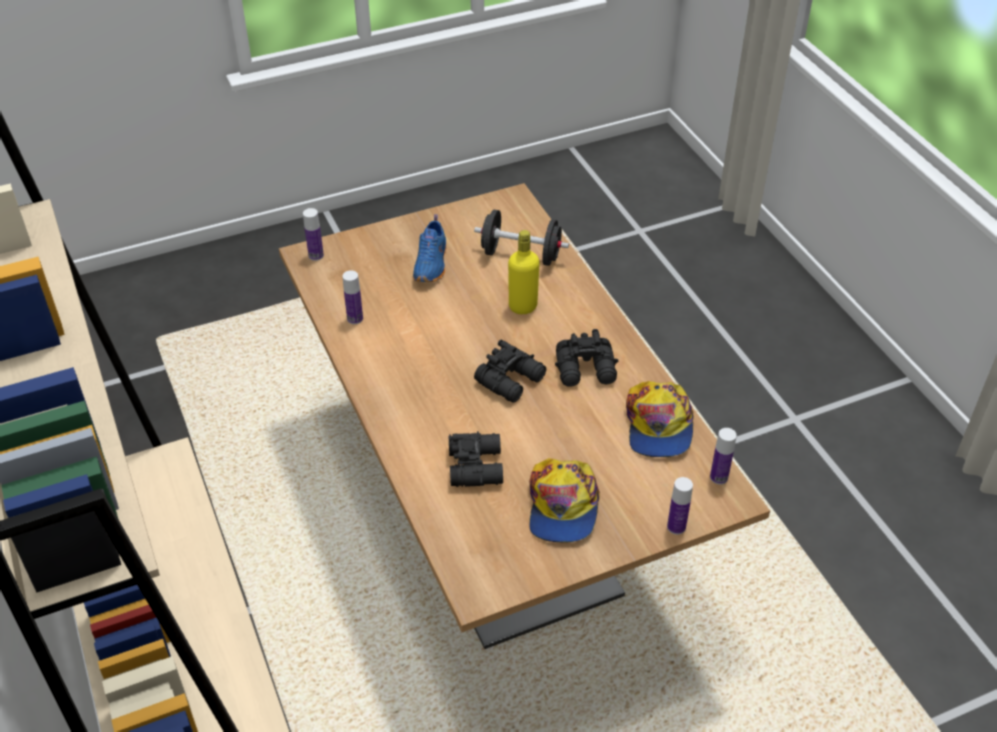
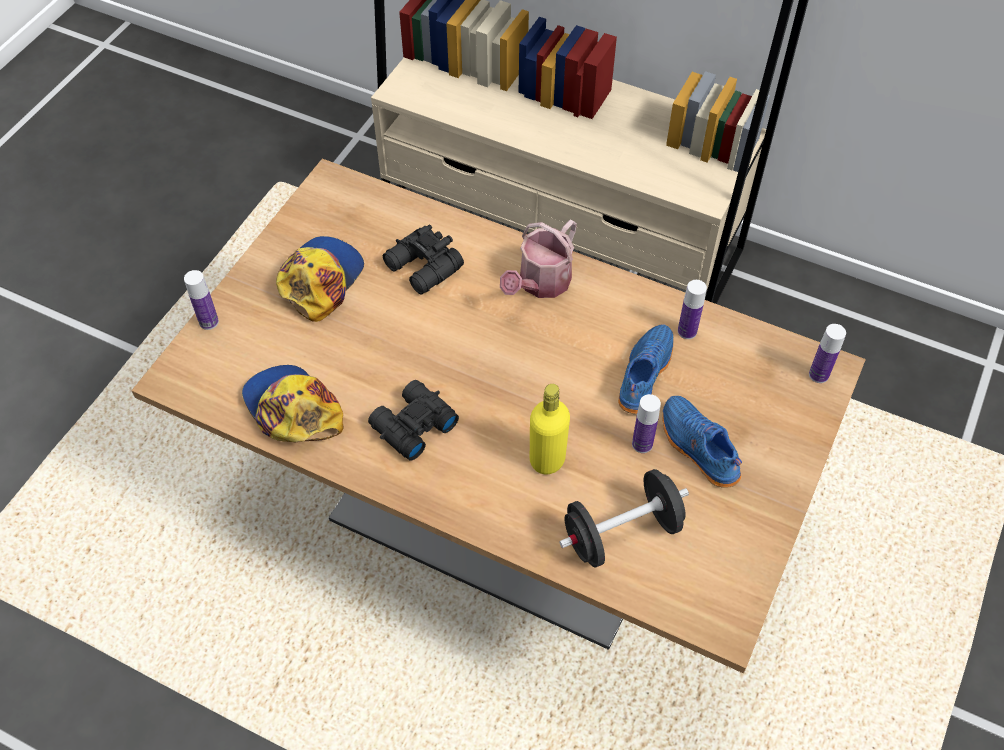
camera: 140 degrees right, 10 degrees up
black binoculars [474,339,546,403] -> none
cap [529,458,600,543] -> cap turned 60 degrees clockwise [276,236,364,322]
bottle [710,428,737,485] -> bottle moved to [632,394,661,453]
none -> watering can [500,219,577,298]
none -> blue shoe [618,324,673,414]

